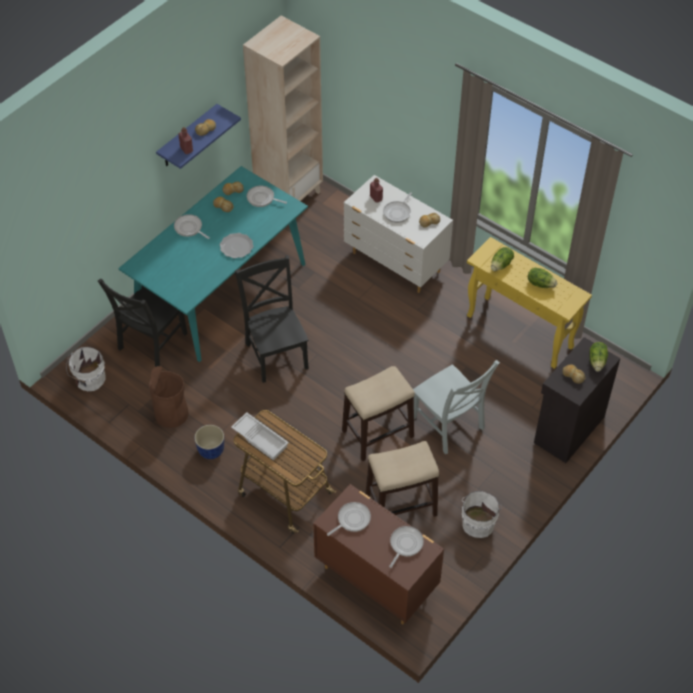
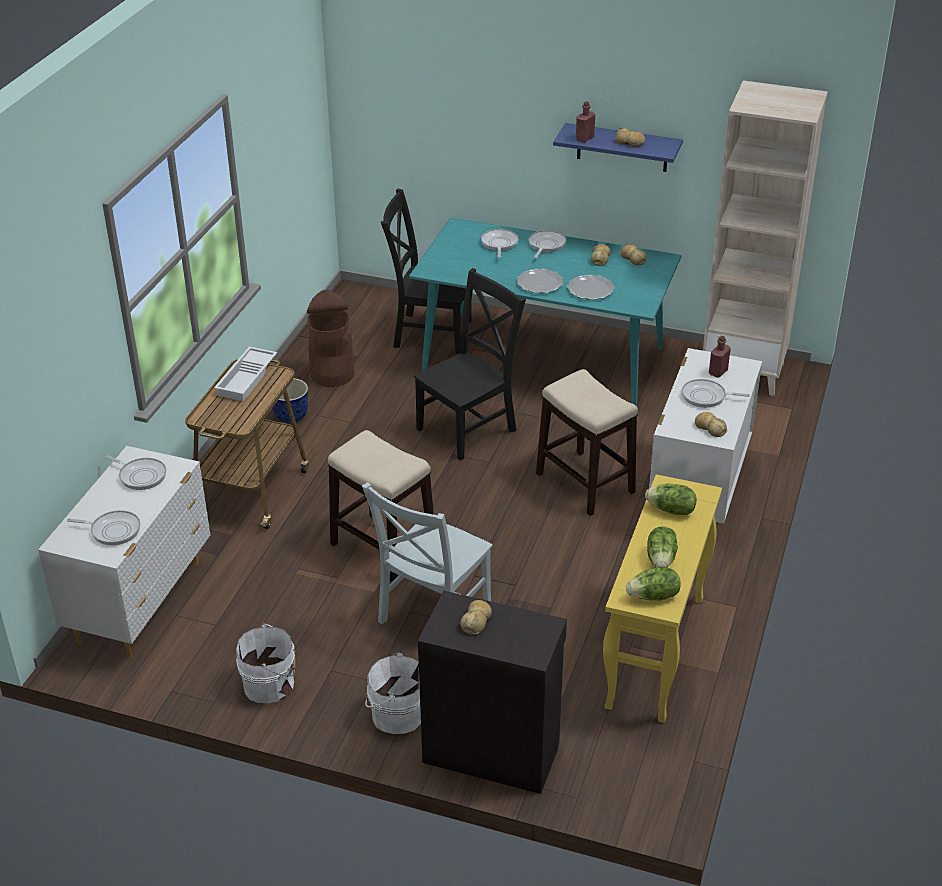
camera: 70 degrees right, 15 degrees down
white bucket [66,347,106,391] -> white bucket moved to [365,653,421,734]
frying pan [247,186,287,207] -> frying pan moved to [481,229,519,258]
brown dresser [313,484,444,624] -> white dresser [38,446,211,659]
stool [365,441,439,517] -> stool moved to [536,369,638,516]
lettuce [589,342,608,372] -> lettuce moved to [626,567,681,601]
none -> plate [567,274,615,300]

